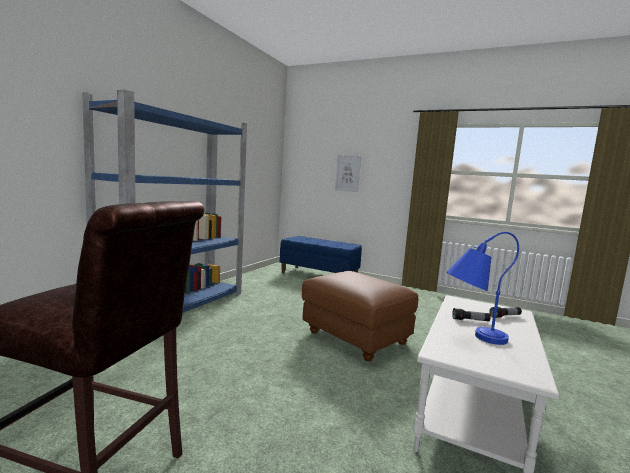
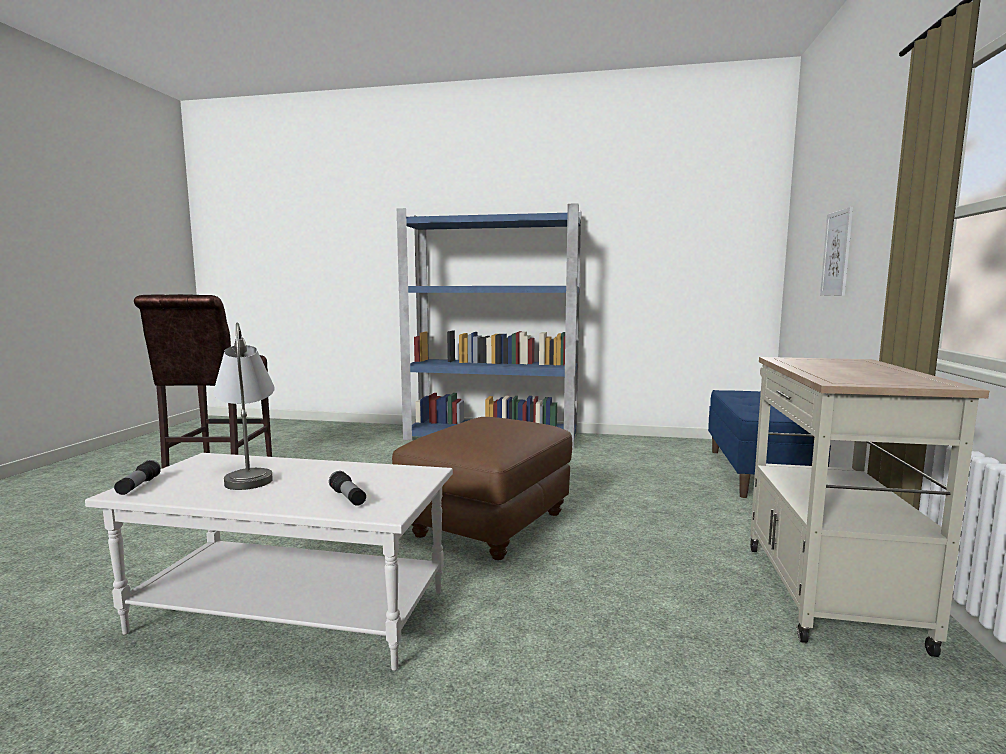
camera: 75 degrees right, 0 degrees up
blue table lamp [446,232,519,345] -> grey table lamp [213,323,275,490]
flashlight [452,308,490,322] -> flashlight moved to [114,460,161,495]
none -> beige cart [750,357,989,657]

